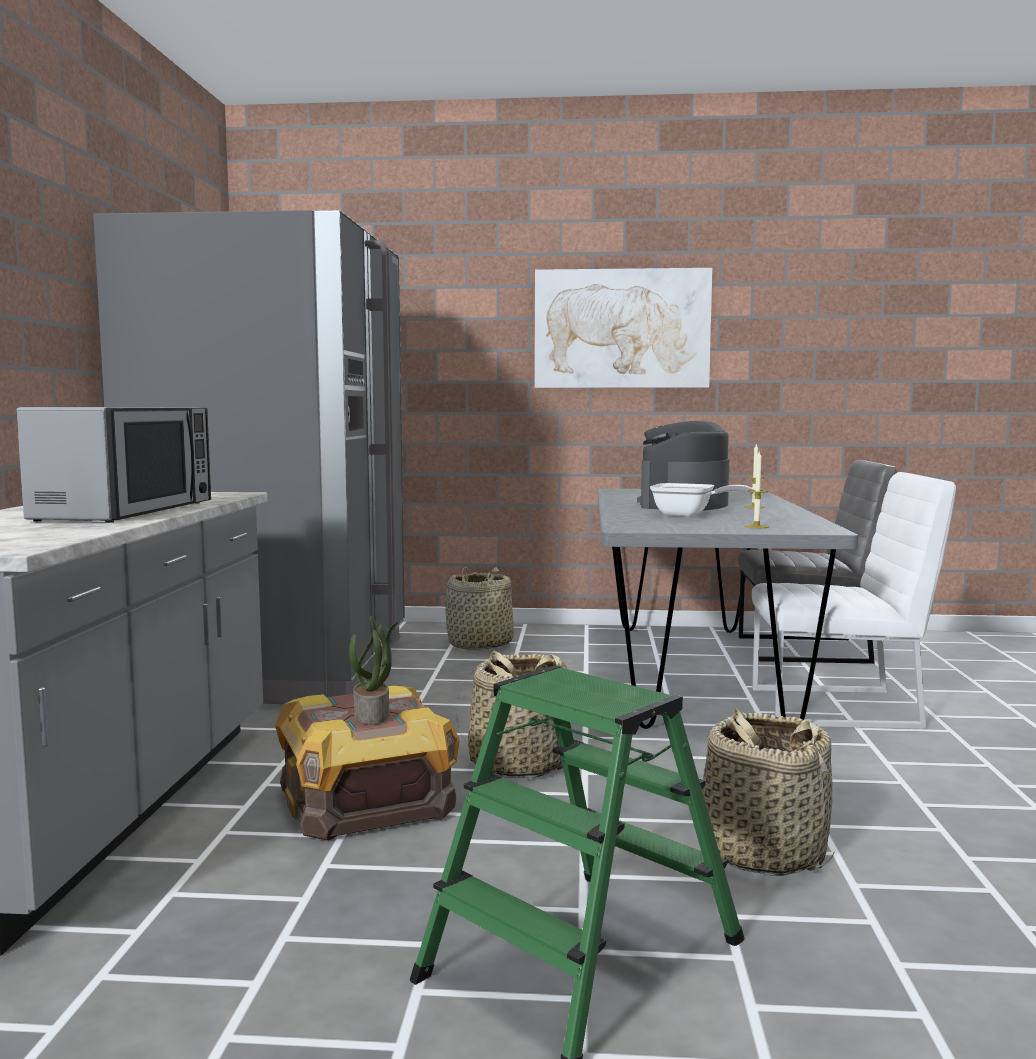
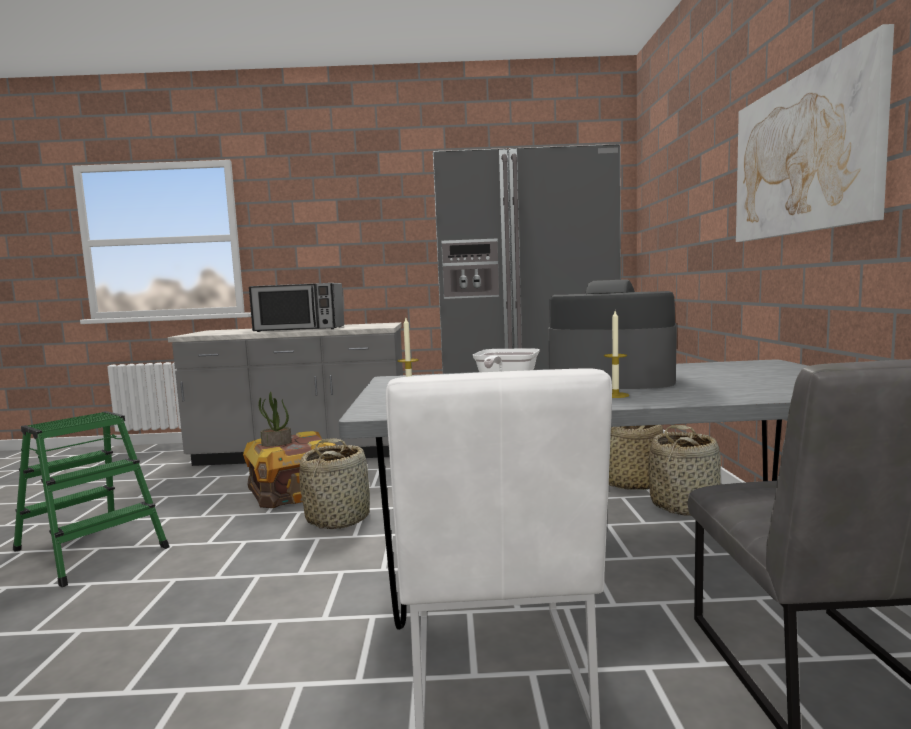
camera: 85 degrees right, 0 degrees up
basket [697,708,835,876] -> basket moved to [648,425,721,516]

